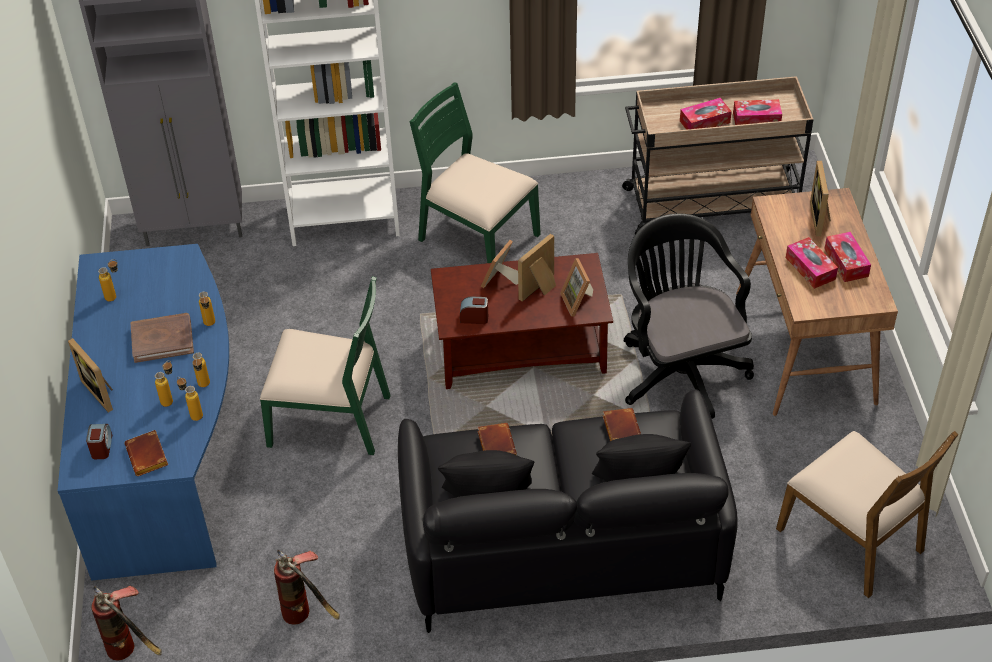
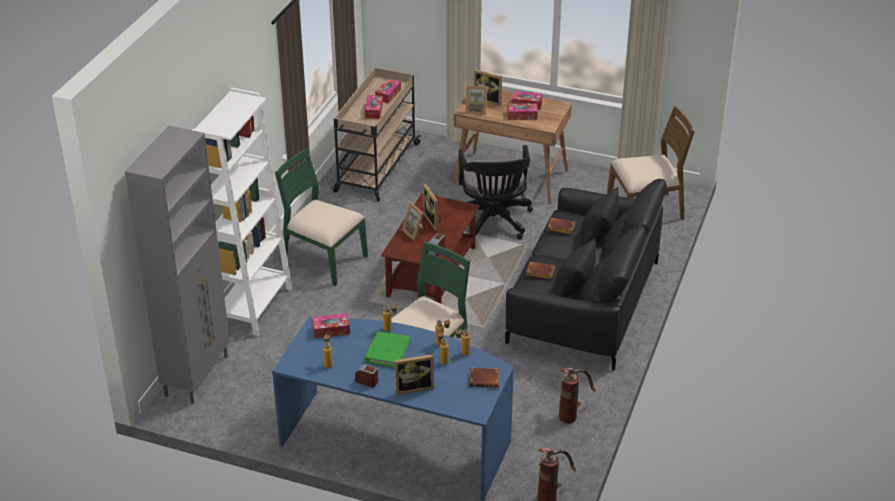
camera: 65 degrees left, 10 degrees down
alarm clock [86,424,112,459] -> alarm clock moved to [355,364,378,387]
brown book [130,313,194,363] -> green book [364,331,410,368]
green chair [409,82,541,263] -> green chair turned 60 degrees clockwise [275,149,368,286]
picture frame [560,258,593,316] -> picture frame moved to [465,85,487,116]
black office chair [624,213,754,419] -> black office chair turned 105 degrees counterclockwise [458,145,533,239]
none -> tissue box [312,313,350,338]

